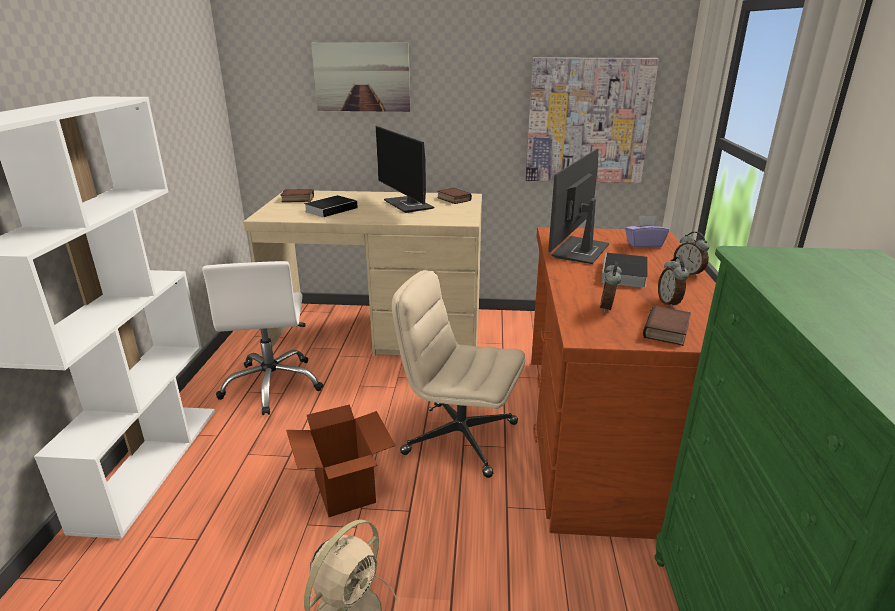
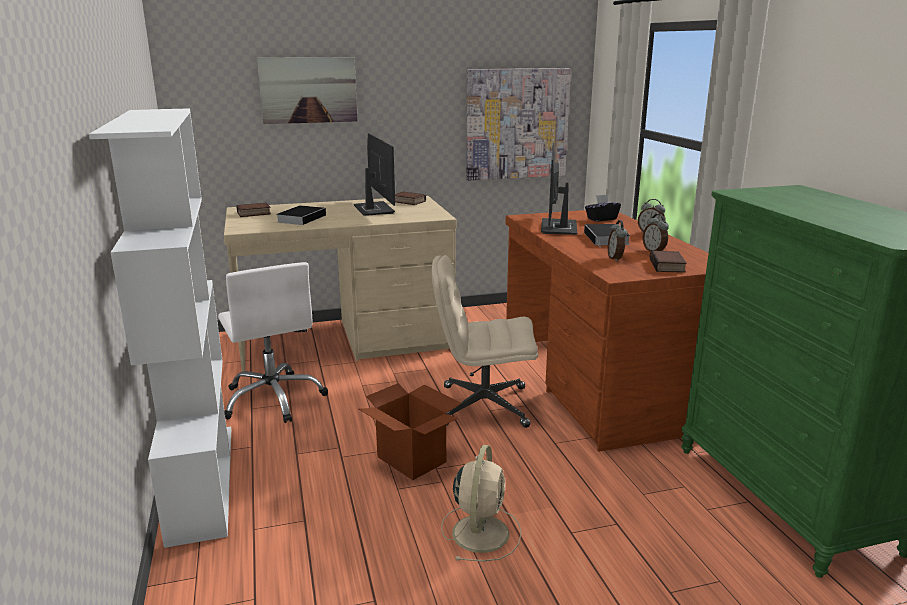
camera: 20 degrees left, 5 degrees down
monitor [376,126,435,213] -> monitor turned 150 degrees counterclockwise [354,133,395,216]
purple tissue box [625,216,669,248] -> black tissue box [585,194,621,222]

